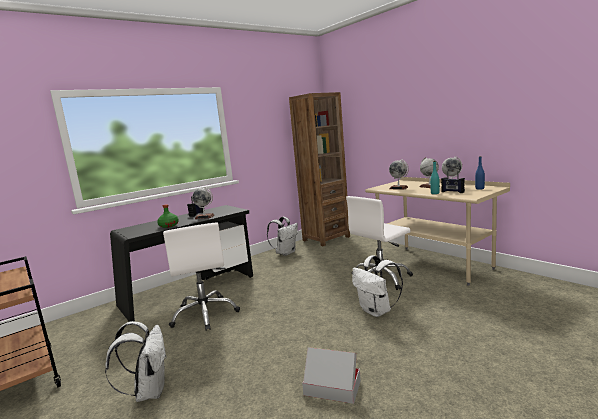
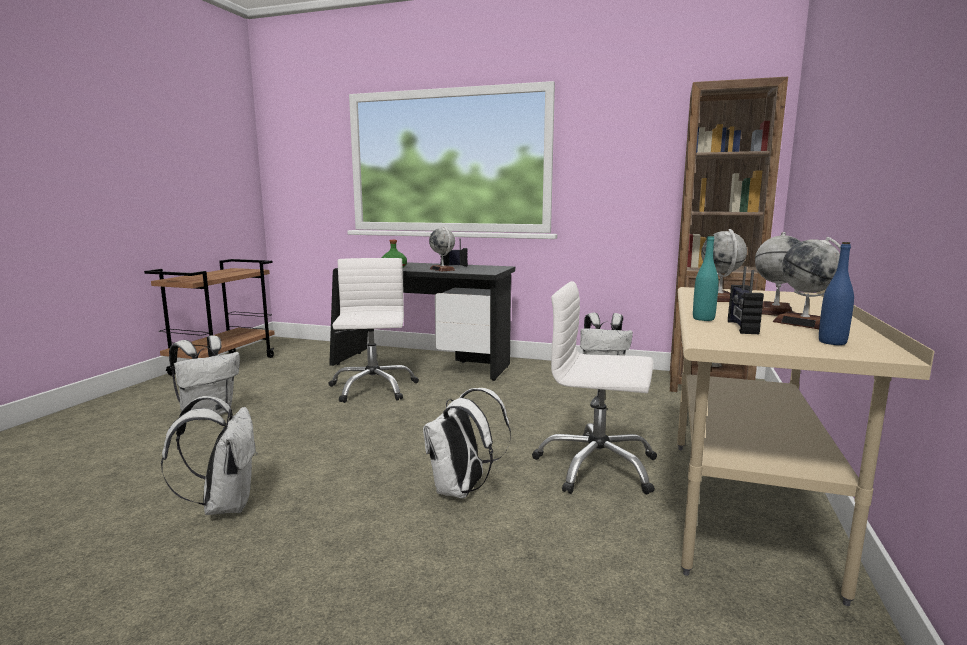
camera: 55 degrees right, 0 degrees up
white office chair [163,223,240,331] -> white office chair turned 135 degrees clockwise [328,258,419,403]
cardboard box [302,347,361,404] -> white backpack [161,396,257,515]

